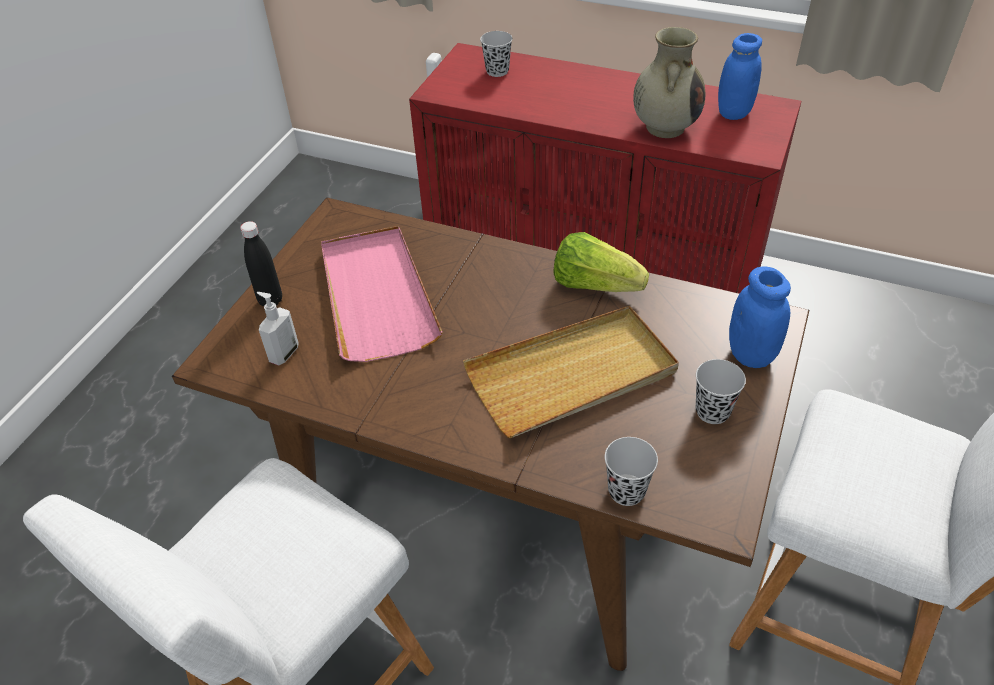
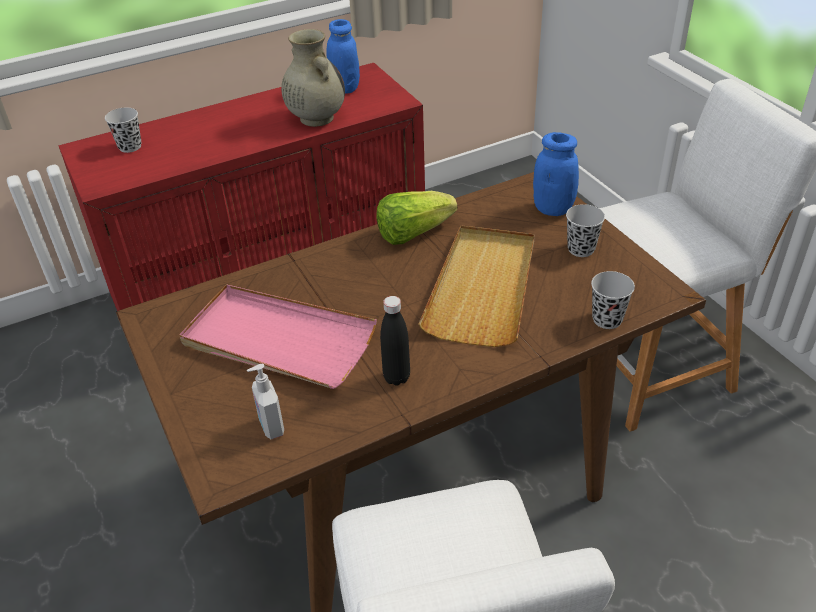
camera: 50 degrees left, 5 degrees down
black bottle [240,221,282,306] -> black bottle moved to [380,296,410,386]

